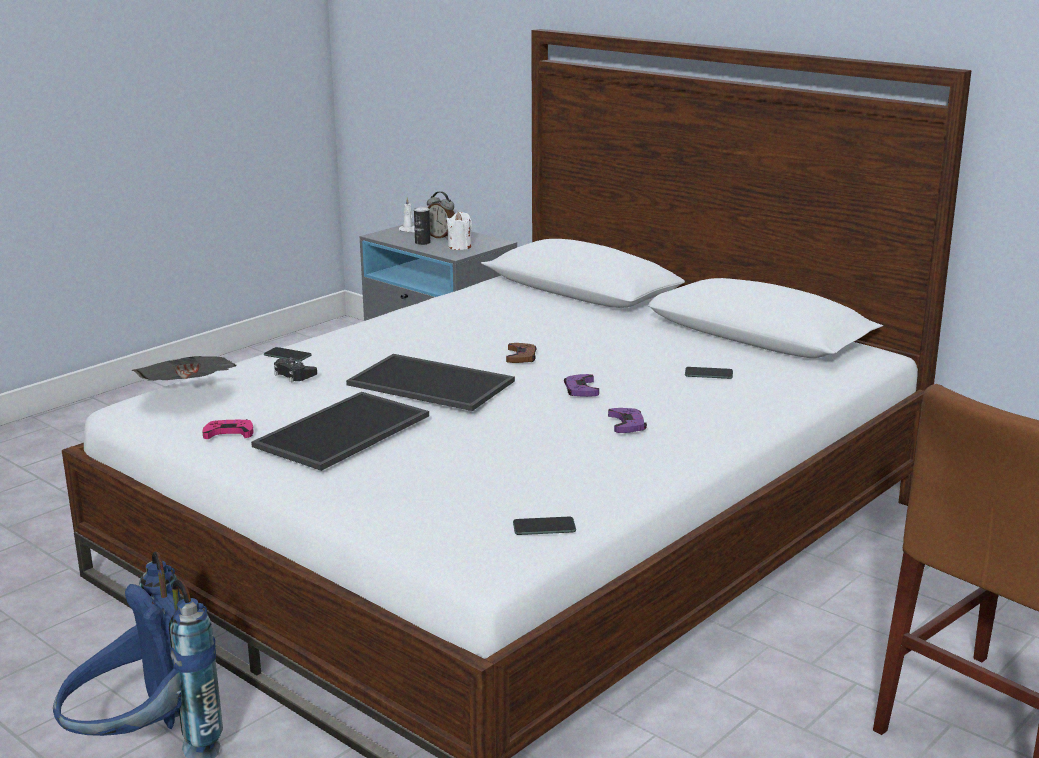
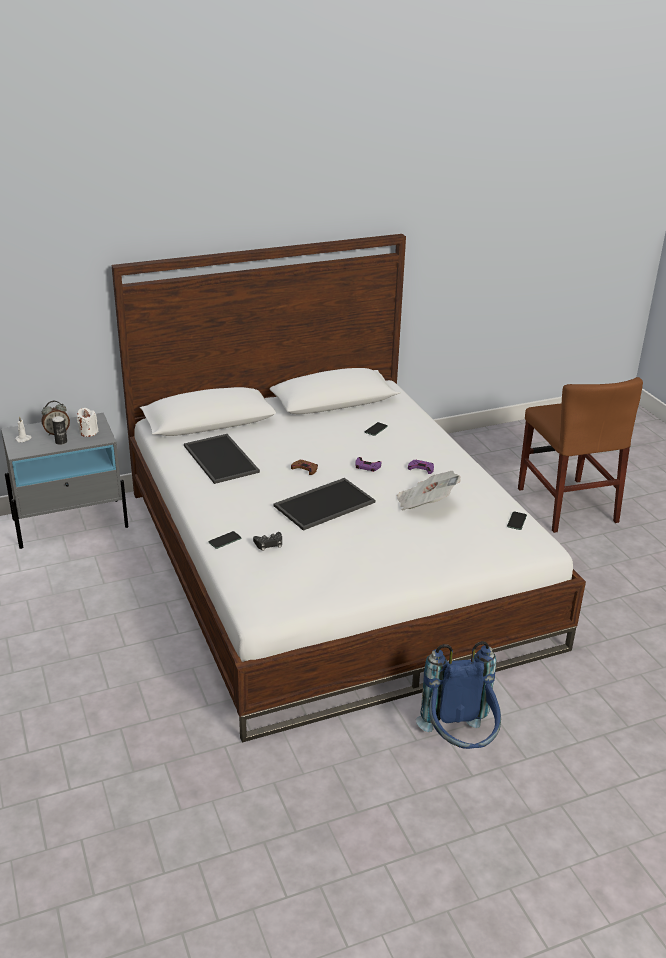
camera: 65 degrees left, 10 degrees up
newspaper [132,356,236,381] -> newspaper moved to [397,471,461,511]
pink game controller [202,419,254,439] -> none
tray [251,392,429,471] -> tray moved to [184,434,260,484]

